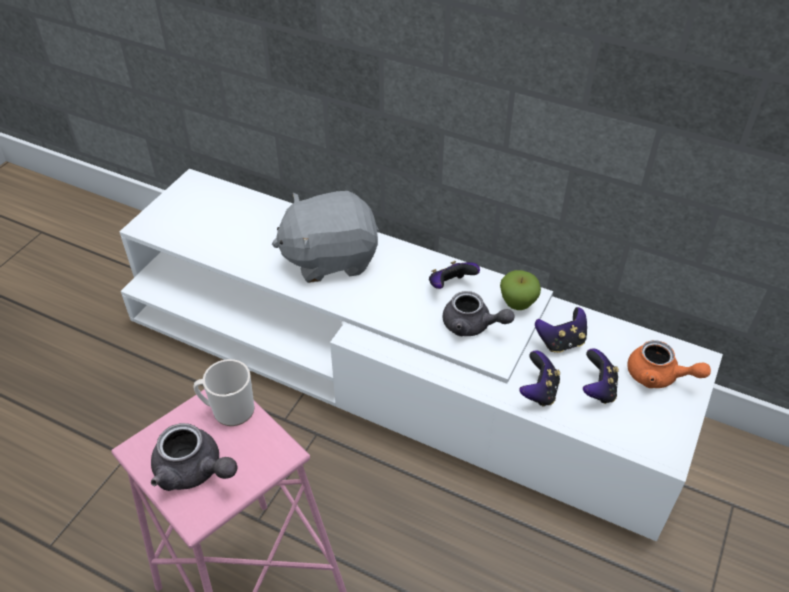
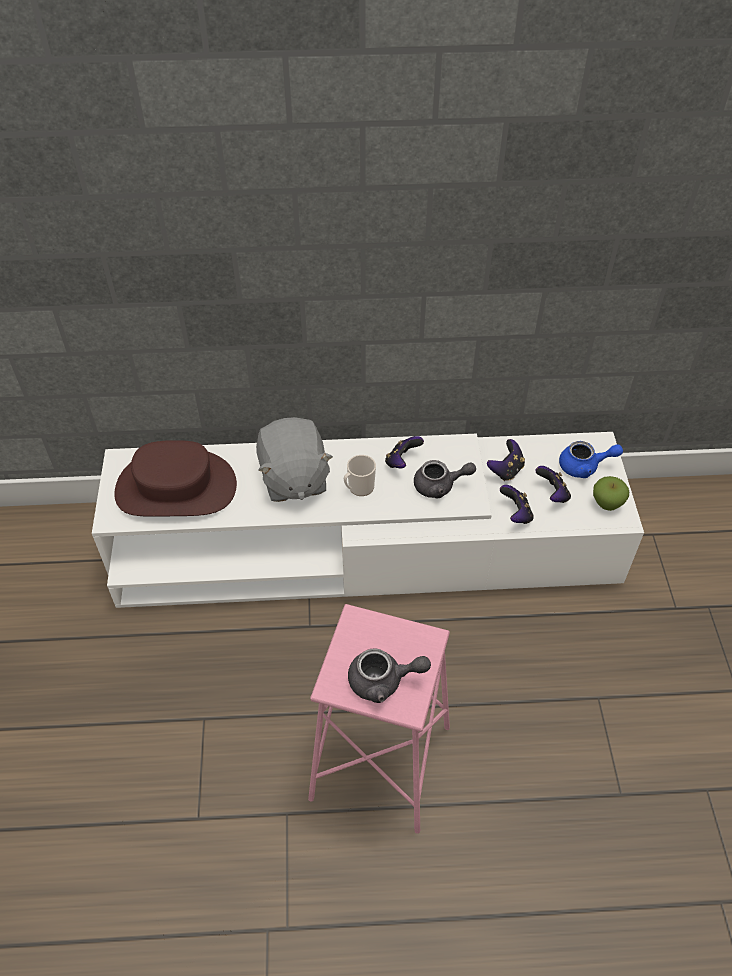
camera: 30 degrees left, 5 degrees up
mug [193,359,255,426] -> mug moved to [344,455,376,496]
grey plush toy [272,191,379,283] -> grey plush toy turned 60 degrees counterclockwise [256,417,333,502]
apple [500,270,541,310] -> apple moved to [593,476,629,511]
orange teapot [627,340,711,388] -> blue teapot [559,441,623,478]
none -> brown hat [114,440,237,517]

